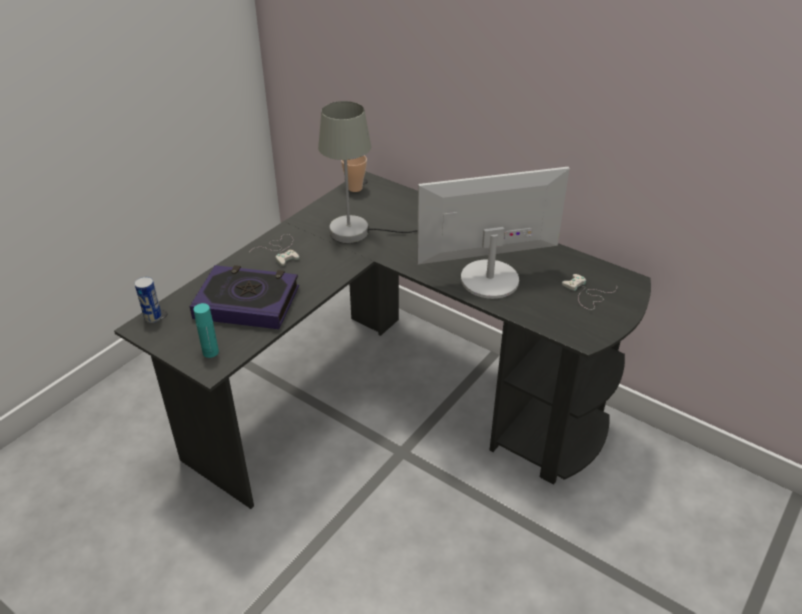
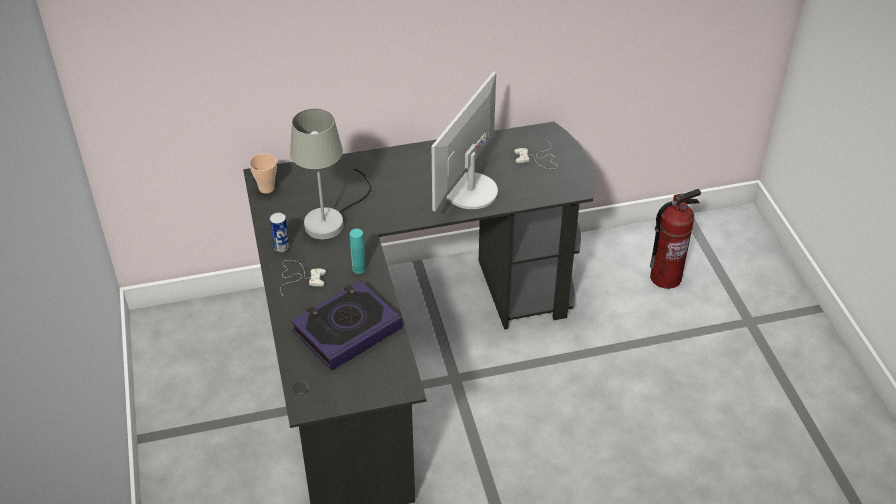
camera: 50 degrees left, 5 degrees up
can [134,277,162,323] -> can moved to [270,213,290,252]
turquoise bottle [193,303,219,358] -> turquoise bottle moved to [350,229,366,274]
none -> fire extinguisher [650,189,701,289]

